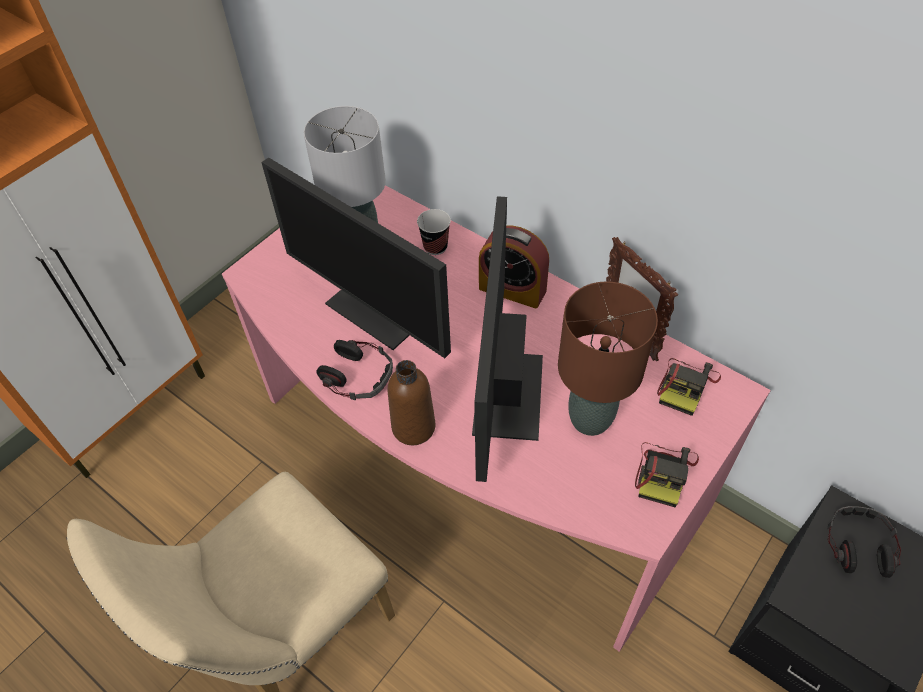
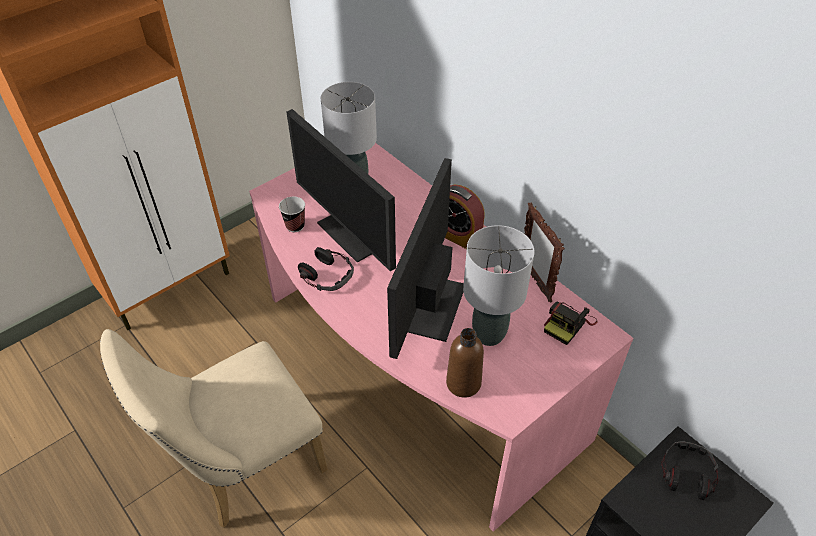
camera: 10 degrees right, 5 degrees down
brown bottle [387,360,435,445] -> brown bottle moved to [446,328,484,398]
cup [417,209,451,255] -> cup moved to [279,197,305,232]
brown table lamp [558,282,658,436] -> grey table lamp [463,225,535,346]
camera [635,442,699,507] -> none

